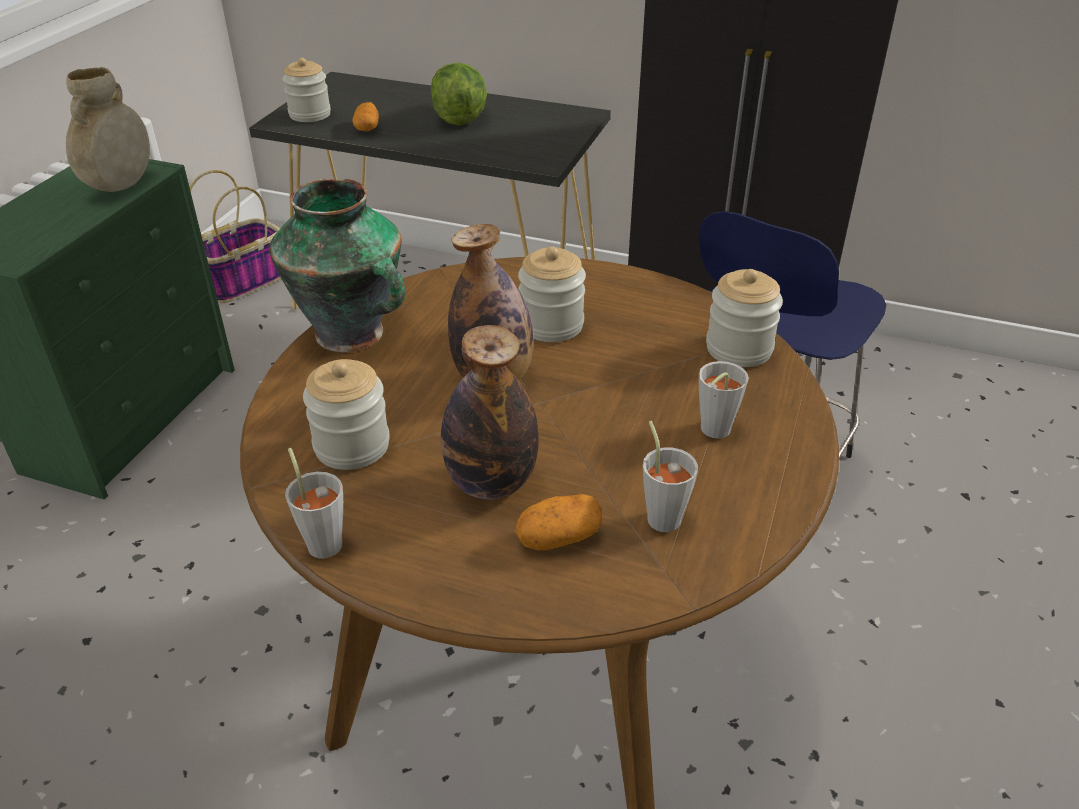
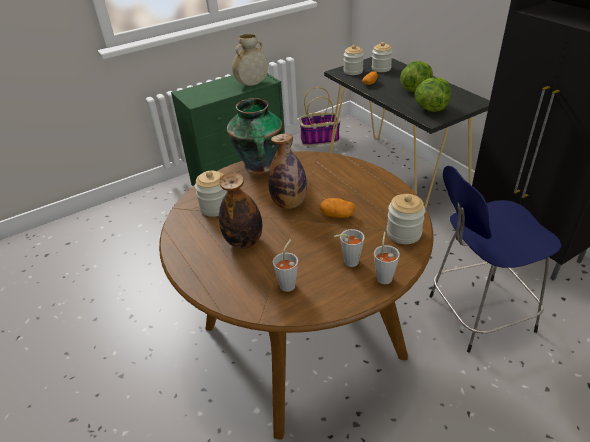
camera: 40 degrees right, 0 degrees up
grey cup [285,448,343,559] -> grey cup moved to [374,232,400,284]
potato [515,494,603,550] -> potato moved to [320,198,355,218]
jar [518,247,586,342] -> jar moved to [372,42,393,72]
none -> lettuce [414,77,451,112]

